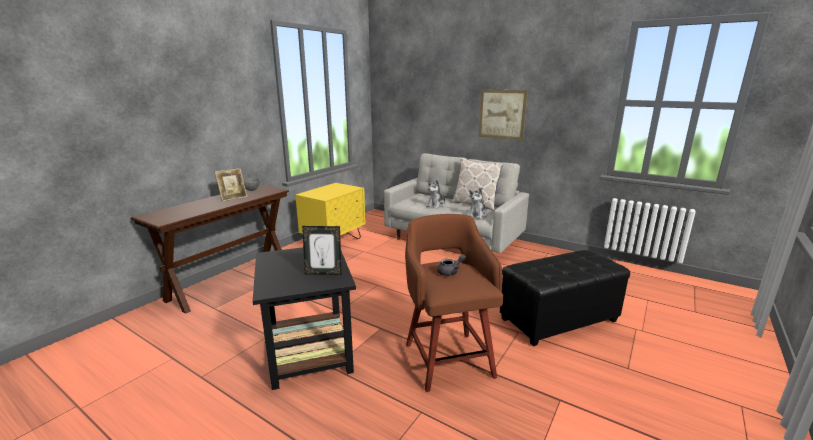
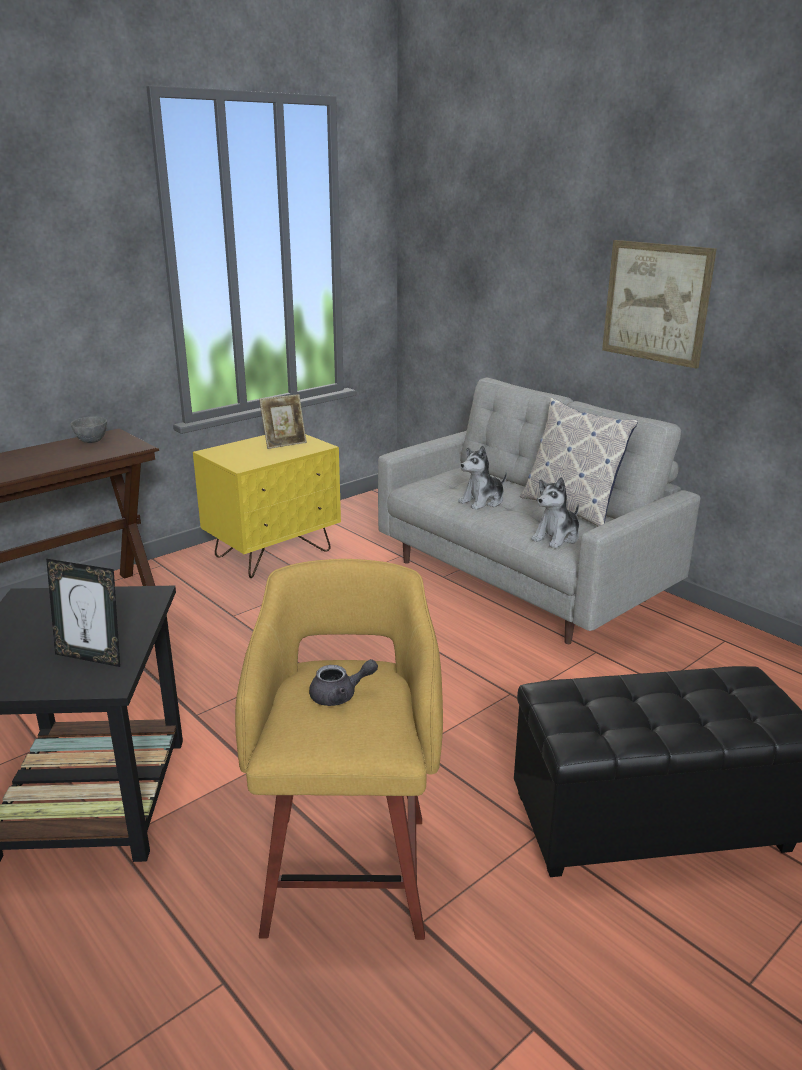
camera: 15 degrees right, 5 degrees up
picture frame [215,168,248,202] -> picture frame moved to [259,394,307,449]
brown stool [405,214,504,392] -> yellow stool [235,559,443,940]

